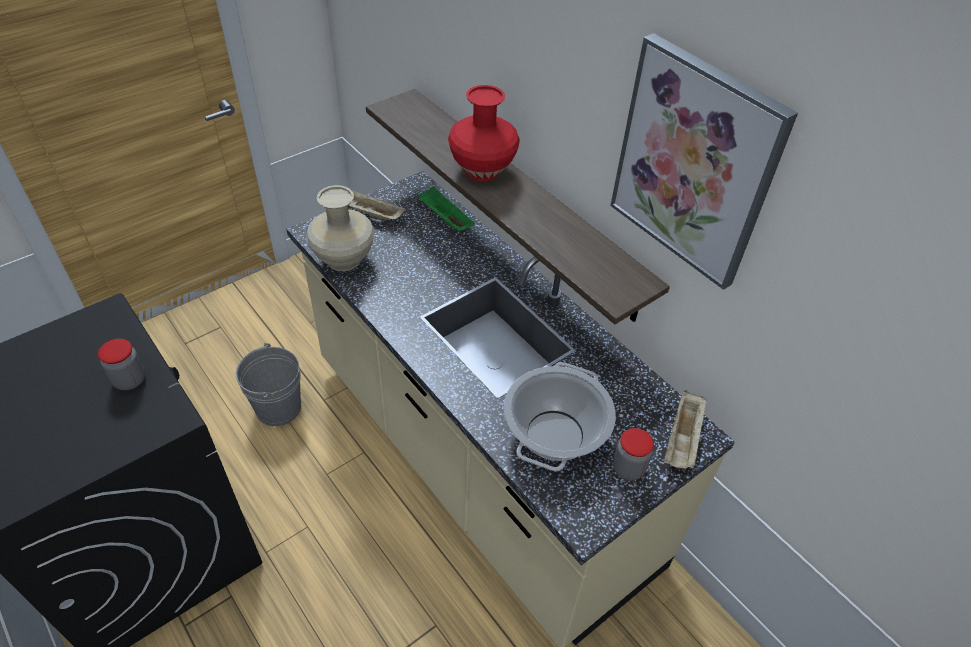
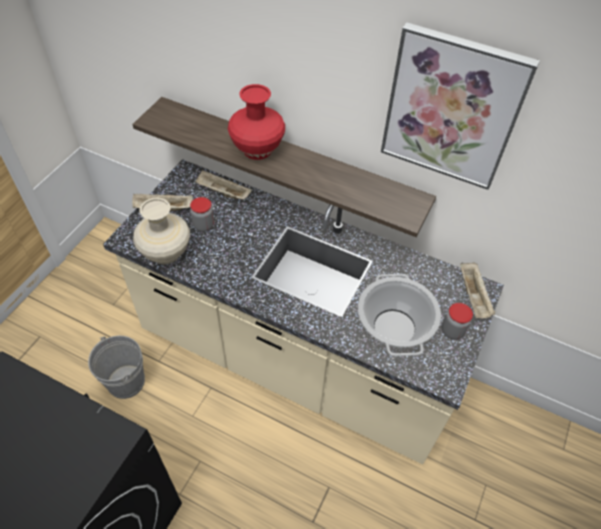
camera: 25 degrees left, 5 degrees up
jar [98,339,145,390] -> jar moved to [190,197,214,232]
green tray [417,186,475,231] -> beige tray [195,170,252,199]

